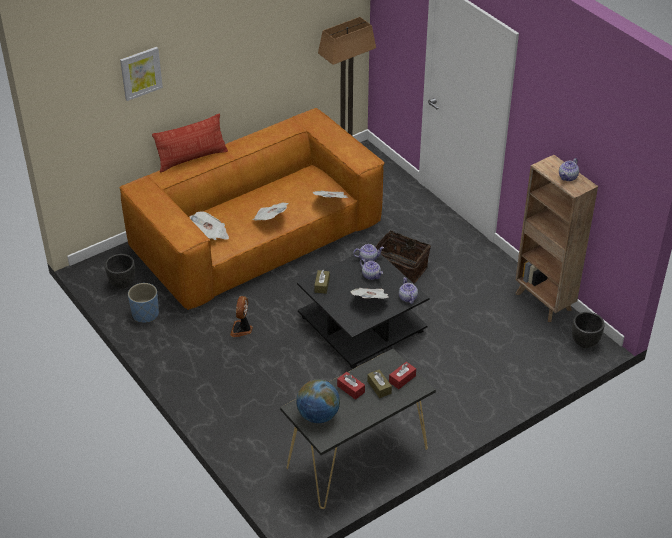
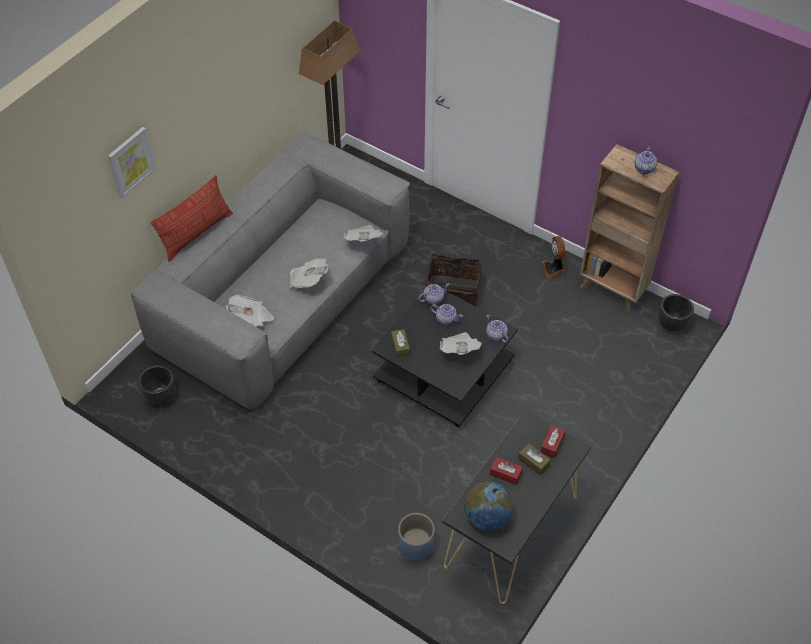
camera: 20 degrees left, 10 degrees up
brown sofa [120,108,385,310] -> grey sofa [130,132,410,410]
blue planter [128,283,159,323] -> blue planter moved to [398,513,435,561]
fan [230,296,253,337] -> fan moved to [541,236,565,279]

